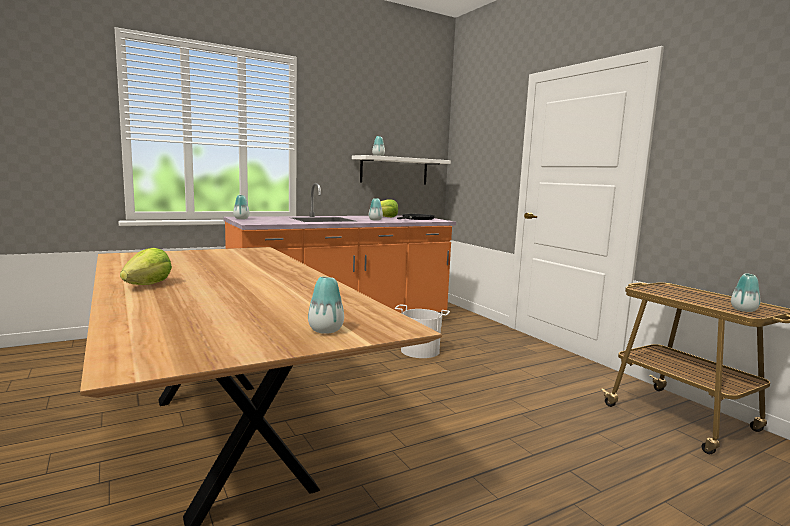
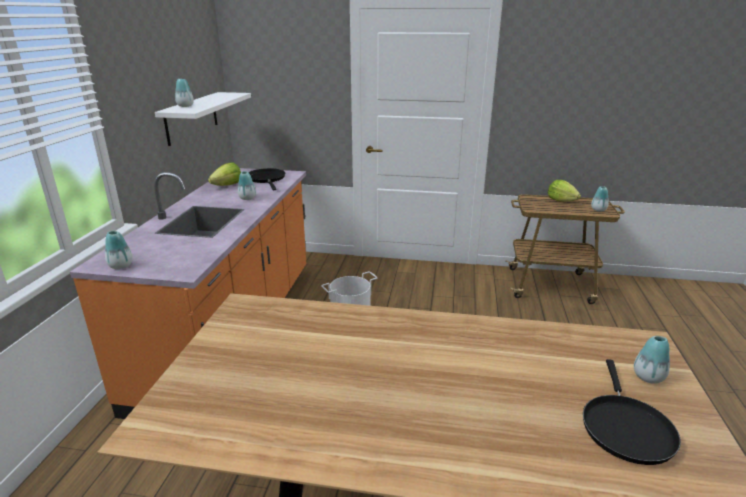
camera: 50 degrees left, 15 degrees up
lettuce [120,248,172,285] -> lettuce moved to [548,180,581,202]
none -> black frying pan [583,359,681,465]

